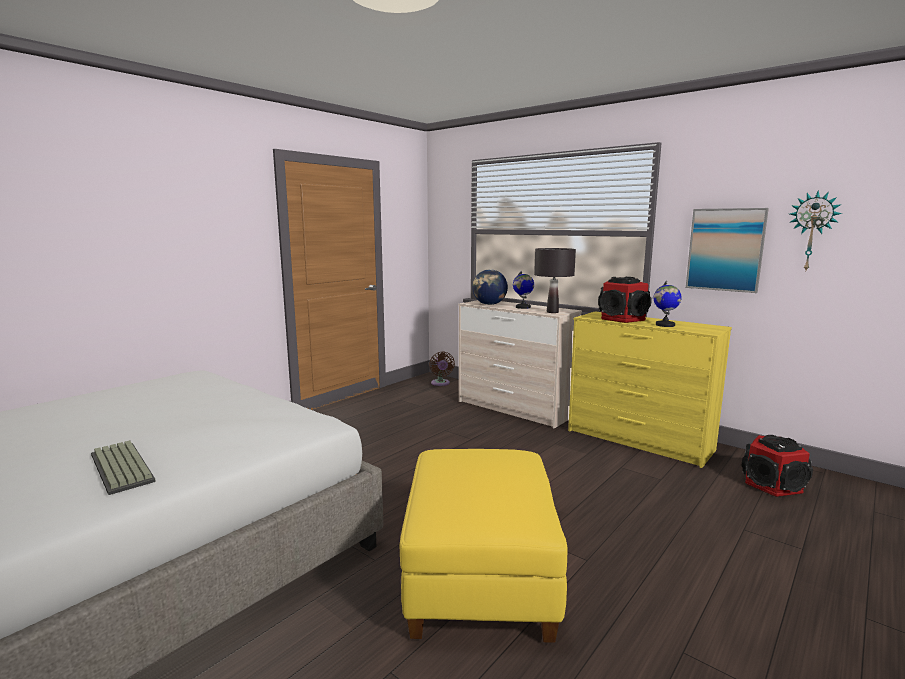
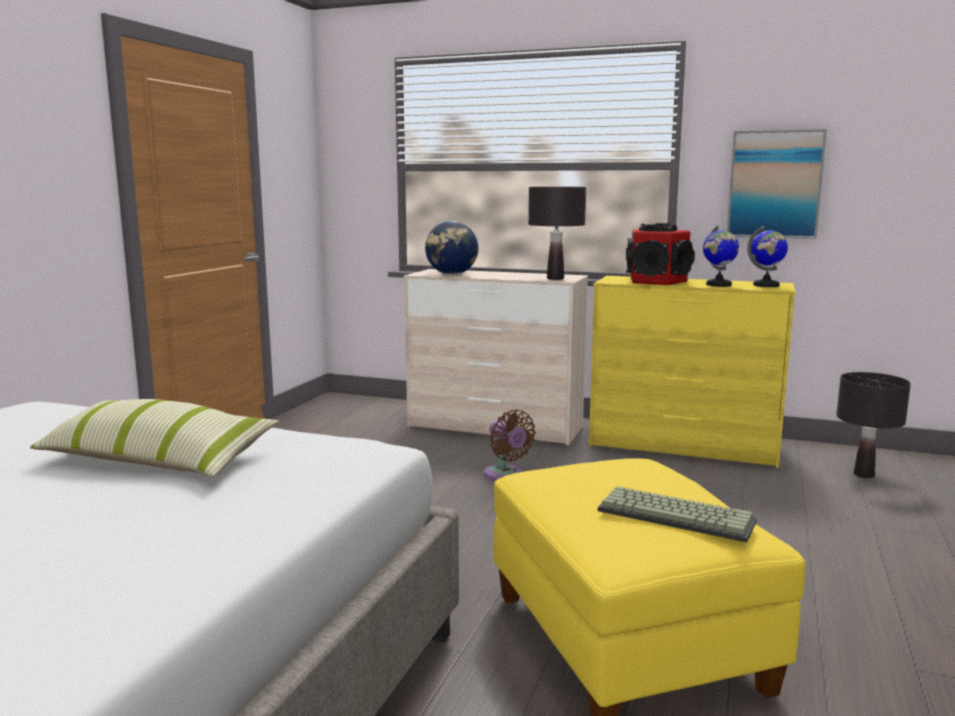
camera: 20 degrees left, 0 degrees up
keyboard [91,440,156,495] -> keyboard moved to [598,486,757,543]
brown fan [429,351,455,386] -> brown fan moved to [484,409,536,480]
globe [513,271,534,309] -> globe moved to [748,226,788,287]
speaker [742,435,813,497] -> black table lamp [836,372,911,478]
wall clock [789,190,842,270] -> none
none -> pillow [30,399,279,477]

